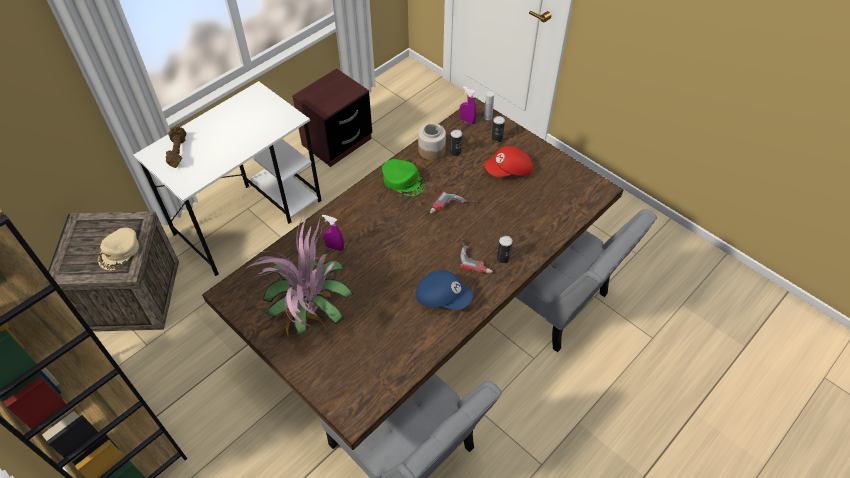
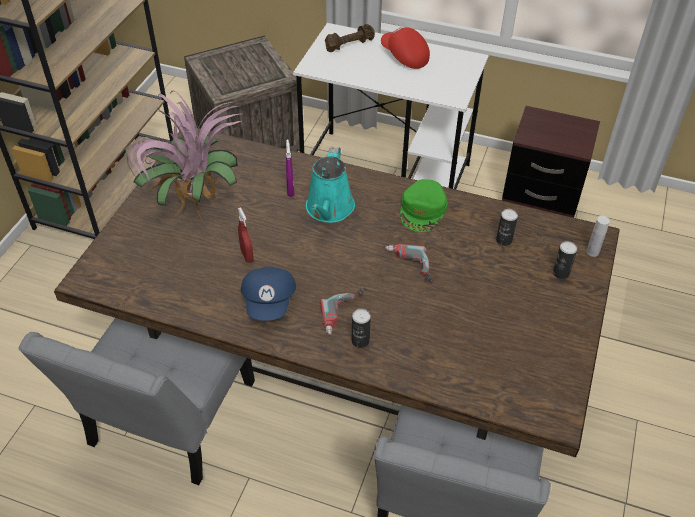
camera: 65 degrees right, 5 degrees down
beige cap [98,227,139,270] -> none
jar [418,123,446,160] -> none
purple spray bottle [460,86,477,124] -> none
red cap [484,146,533,177] -> red cap moved to [381,27,430,69]
none -> red spray bottle [238,207,254,263]
none -> turquoise watering can [306,147,355,223]

